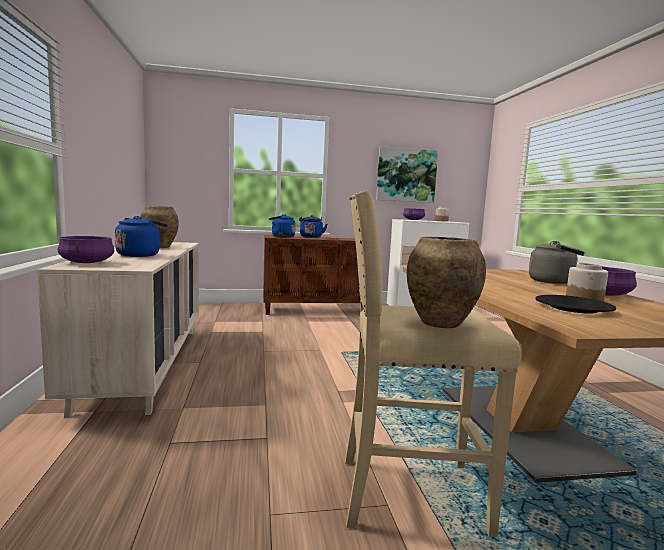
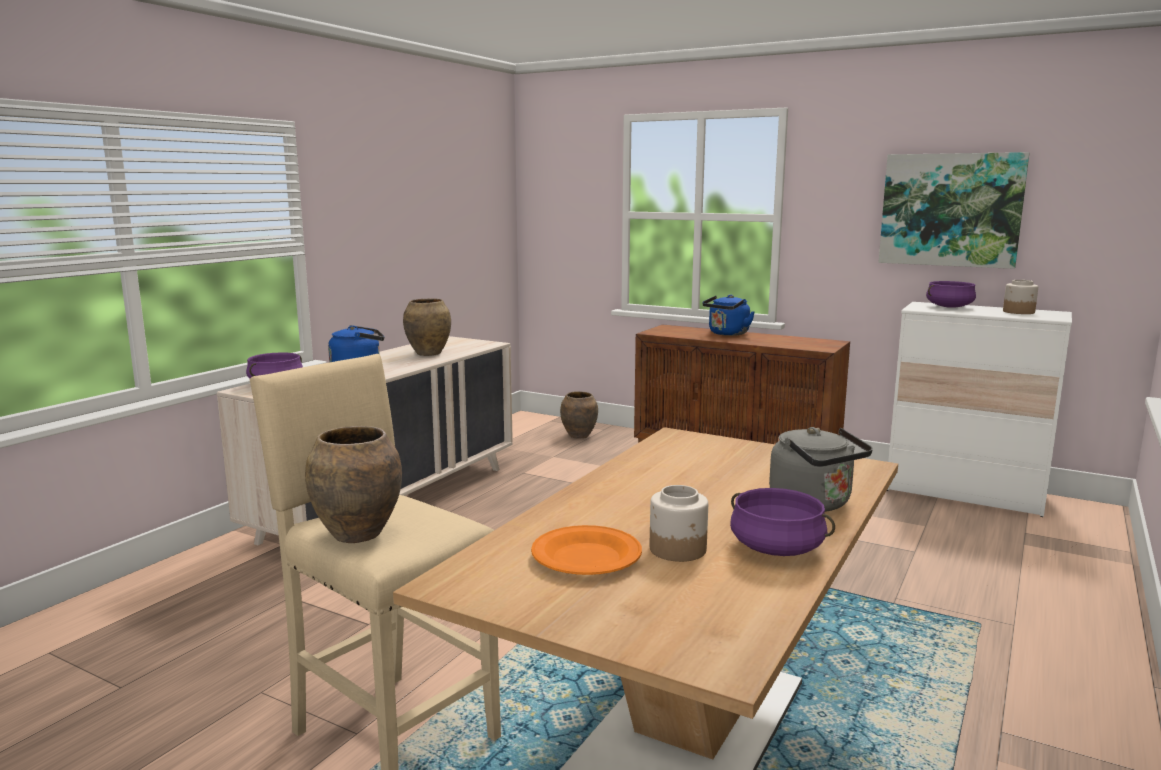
camera: 40 degrees right, 5 degrees up
blue kettle [269,214,296,238] -> none
black plate [535,295,616,314] -> orange plate [531,525,642,575]
none -> brown vase [560,391,598,439]

